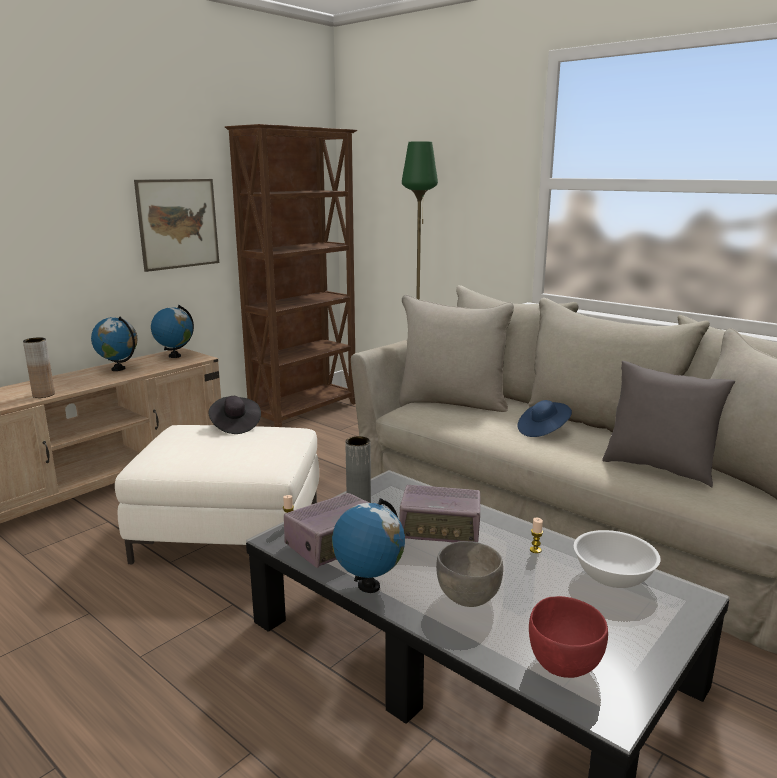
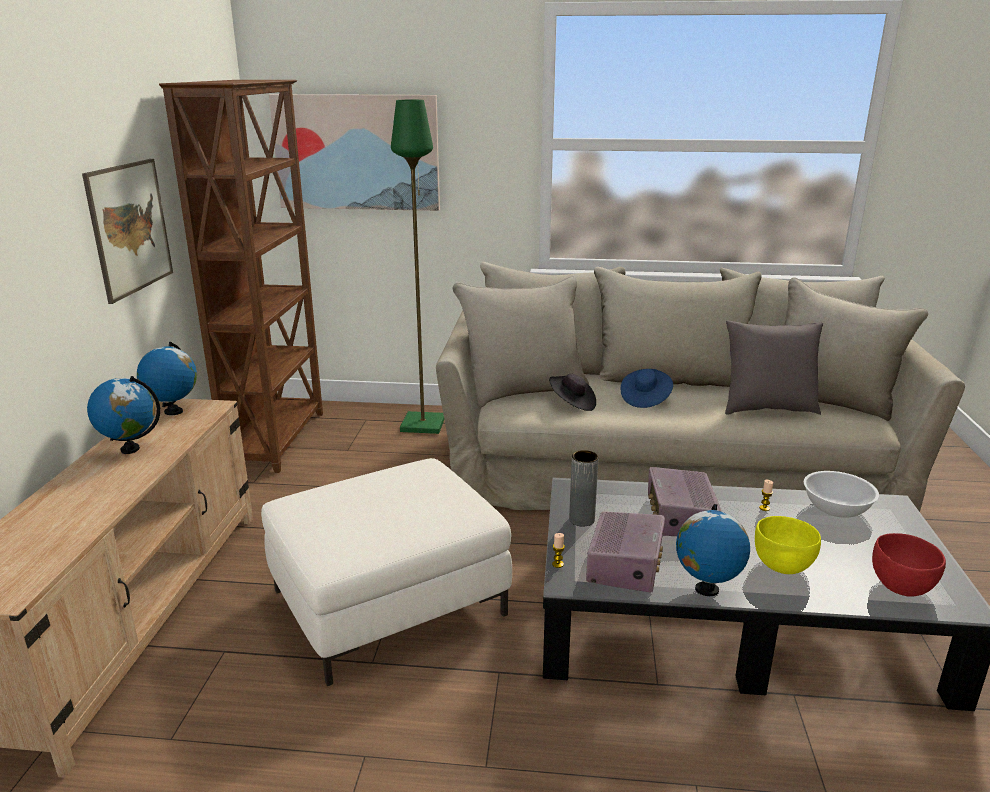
camera: 35 degrees left, 5 degrees up
brown vase [23,337,55,398] -> none
black hat [209,396,261,434] -> black hat moved to [549,374,596,411]
radio [399,485,480,543] -> radio turned 120 degrees clockwise [648,467,721,536]
grey bowl [436,541,503,607] -> yellow bowl [755,516,821,574]
none -> picture [269,94,440,211]

